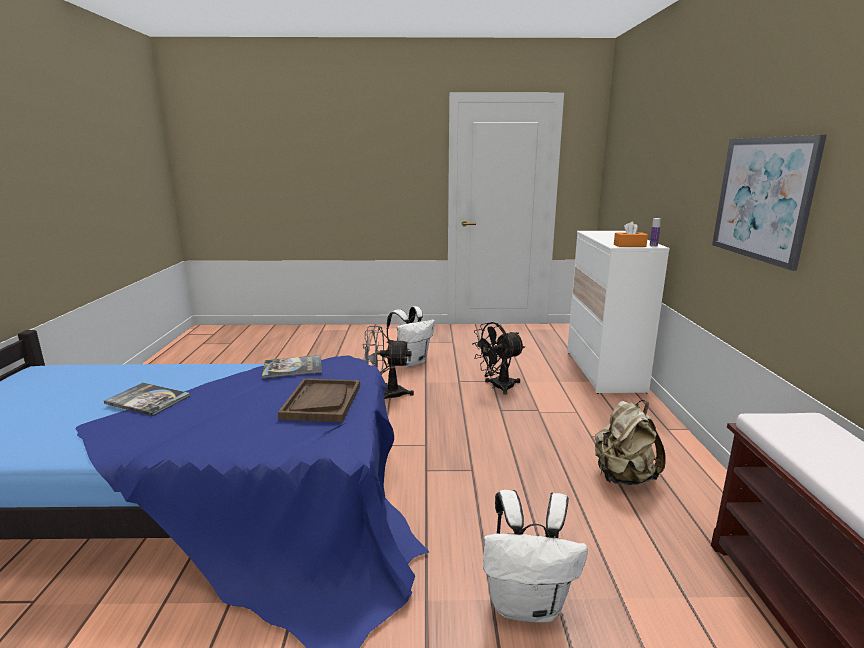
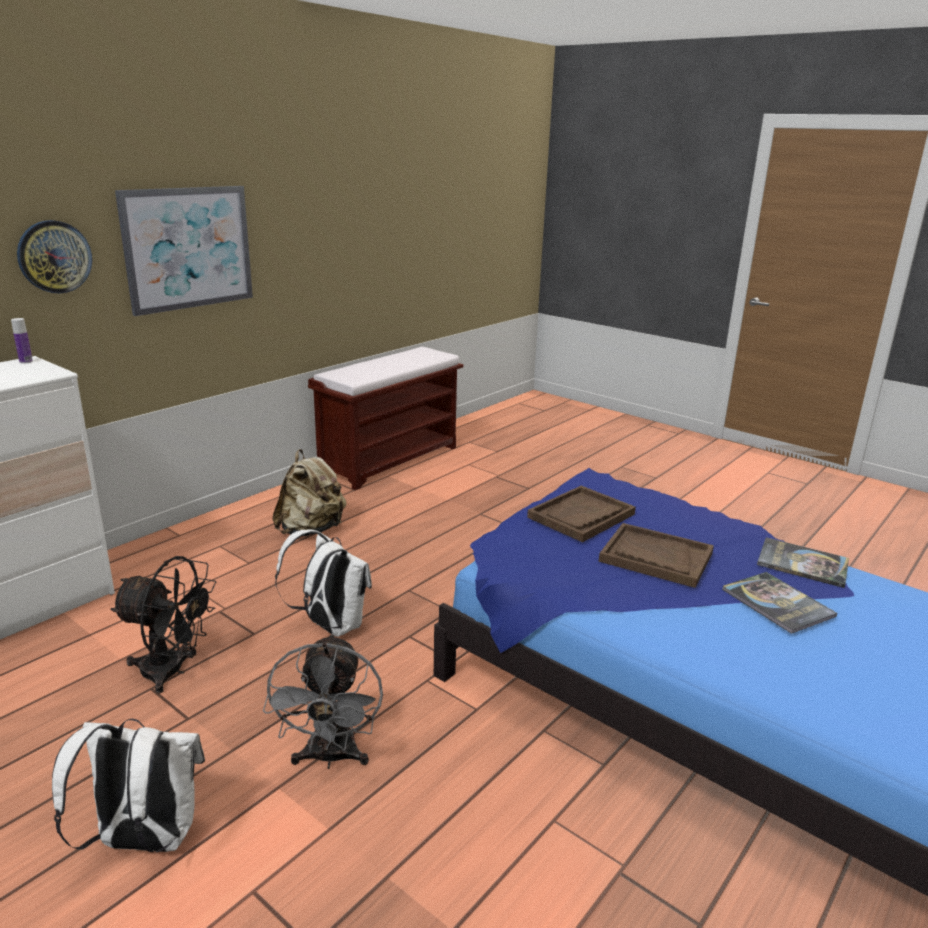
camera: 140 degrees left, 5 degrees up
book [262,355,322,378] -> book moved to [757,537,849,588]
grey fan [363,326,414,399] -> grey fan turned 45 degrees clockwise [263,633,383,769]
white backpack [483,490,588,623] -> white backpack moved to [275,529,372,637]
orange tissue box [614,222,648,247] -> none
none -> wall clock [17,220,92,294]
none -> brown tray [599,523,714,588]

